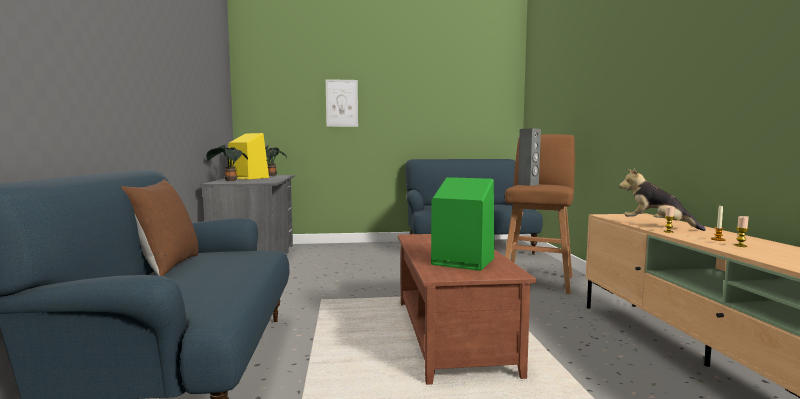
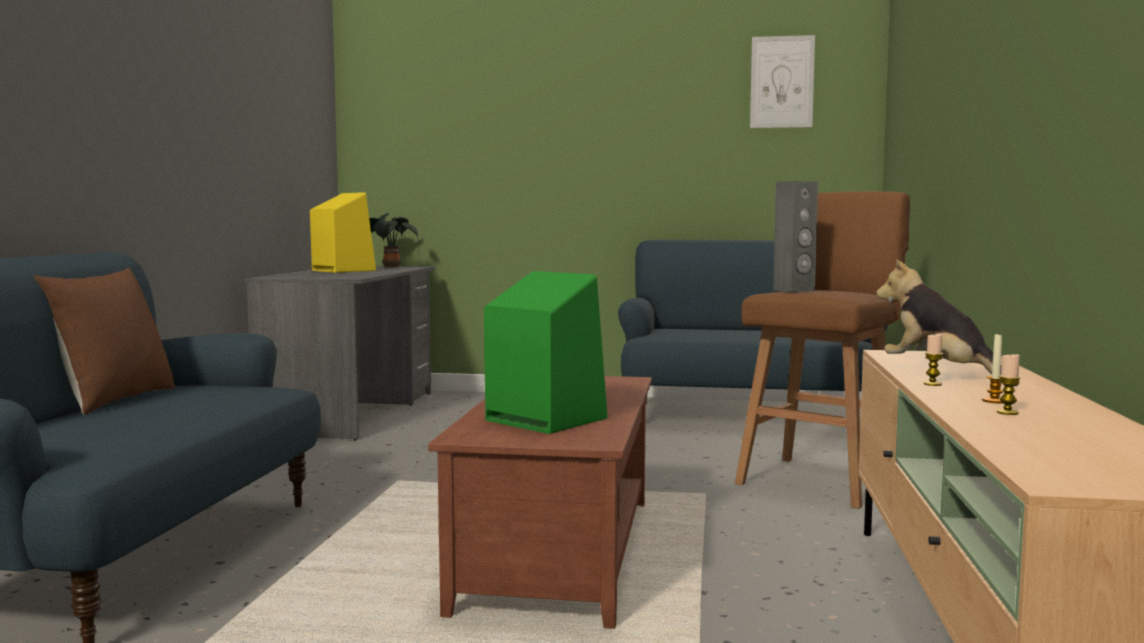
camera: 15 degrees right, 0 degrees up
potted plant [206,144,248,181] -> none
picture [326,79,358,127] -> picture moved to [750,35,815,128]

